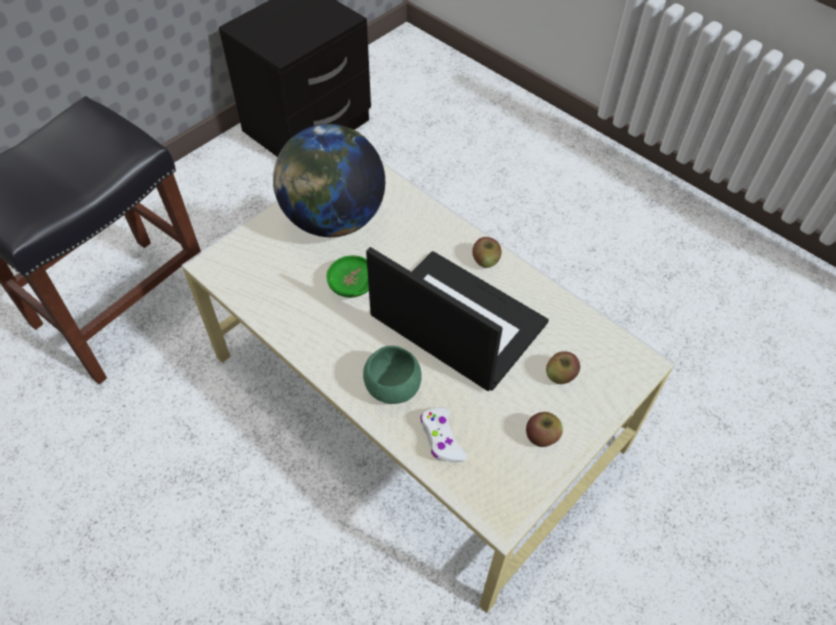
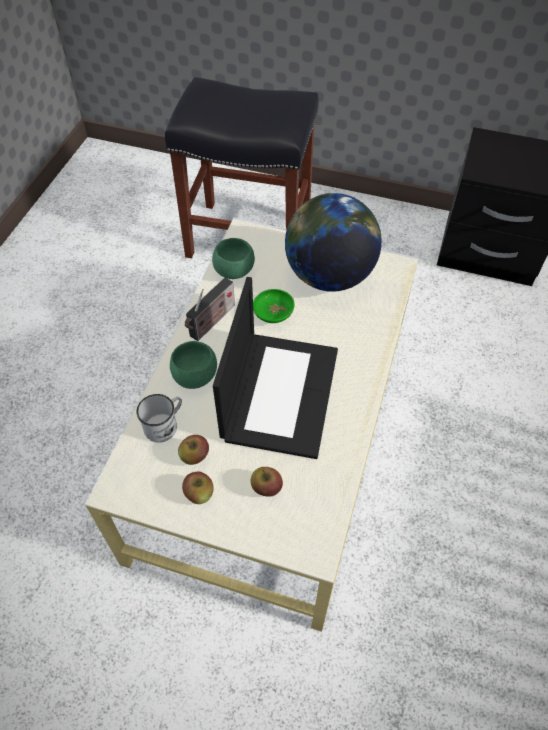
camera: 65 degrees right, 0 degrees up
white game controller [421,407,467,462] -> white mug [136,394,182,443]
apple [472,237,501,268] -> apple moved to [178,435,209,465]
none -> radio [185,277,235,341]
none -> green bowl [212,238,255,279]

